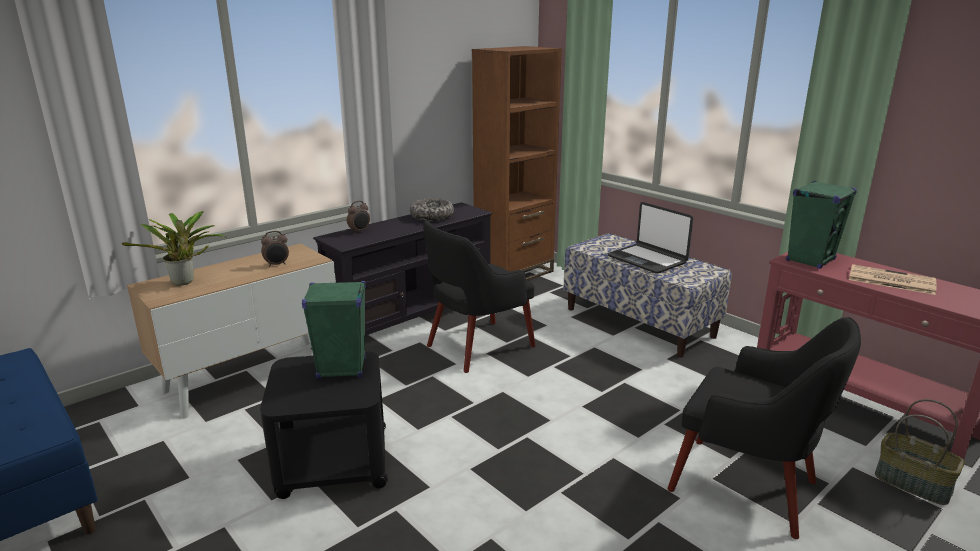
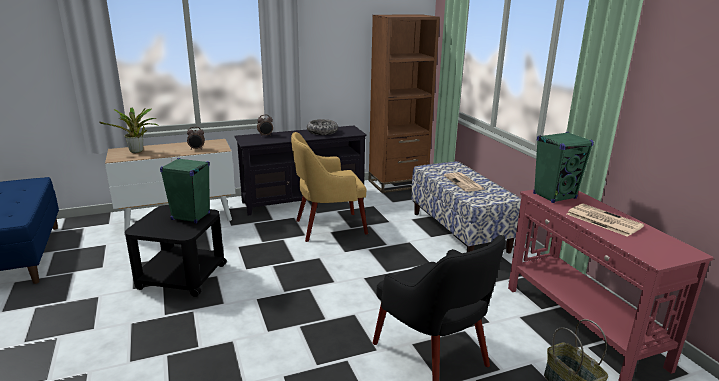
camera: 20 degrees right, 0 degrees up
black armchair [423,221,536,373] -> yellow armchair [291,132,368,242]
laptop [608,202,693,274] -> newspaper [444,172,486,192]

